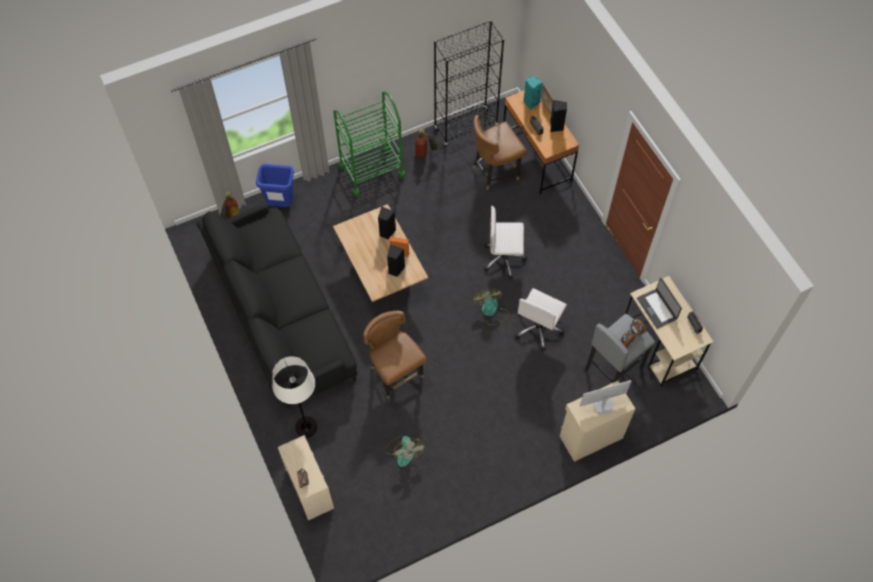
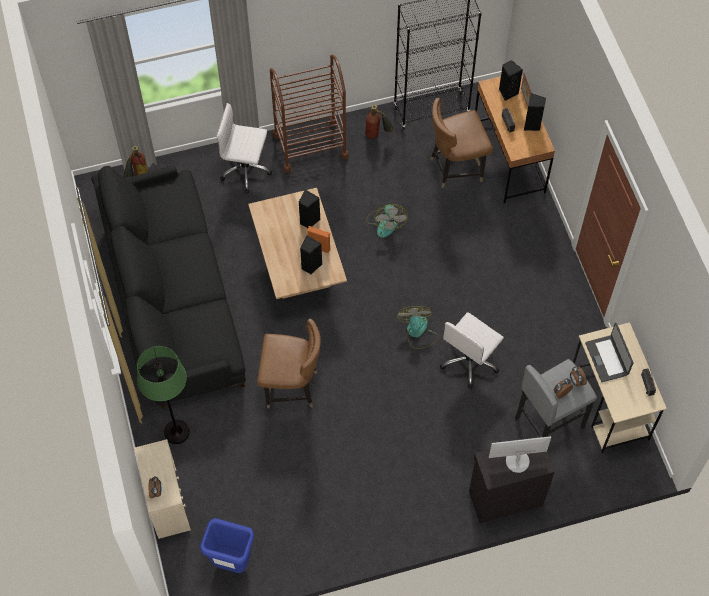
camera: 10 degrees right, 0 degrees up
blue trash can [256,164,294,207] -> blue trash can moved to [200,518,254,573]
white floor lamp [272,356,317,438] -> green floor lamp [137,346,190,444]
green cart [333,91,405,196] -> brown cart [270,54,349,173]
brown chair [363,311,427,399] -> brown chair turned 120 degrees clockwise [257,318,321,409]
fan [385,436,424,467] -> fan moved to [366,204,408,238]
white office chair [484,206,527,279] -> white office chair moved to [216,103,272,193]
turquoise speaker [523,75,543,110] -> black speaker [499,60,523,101]
beige cabinet [560,381,635,462] -> black cabinet [469,435,555,523]

